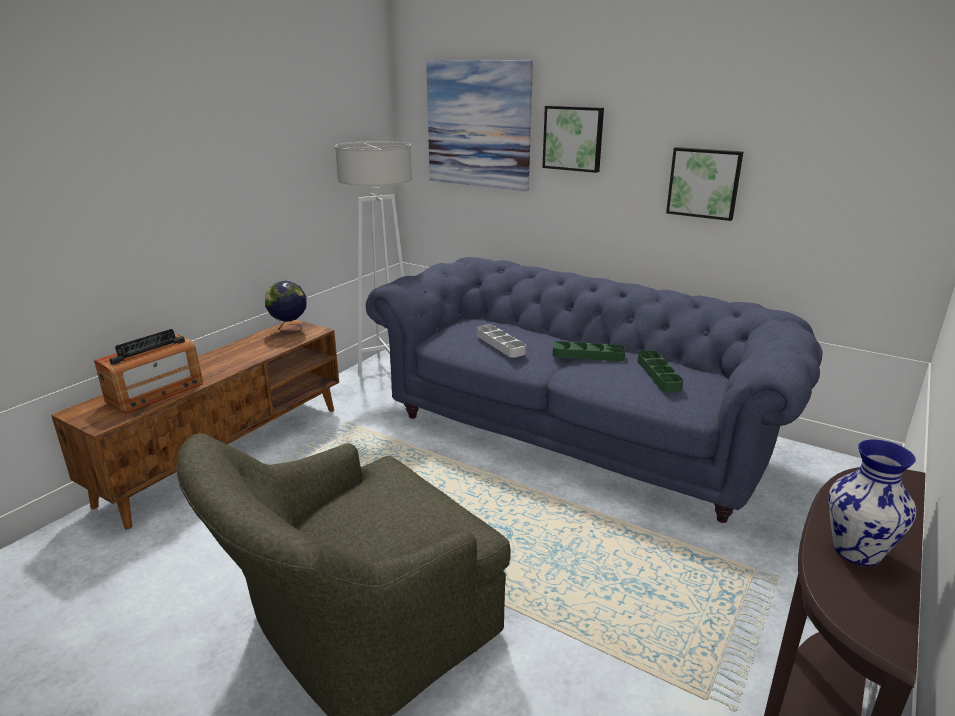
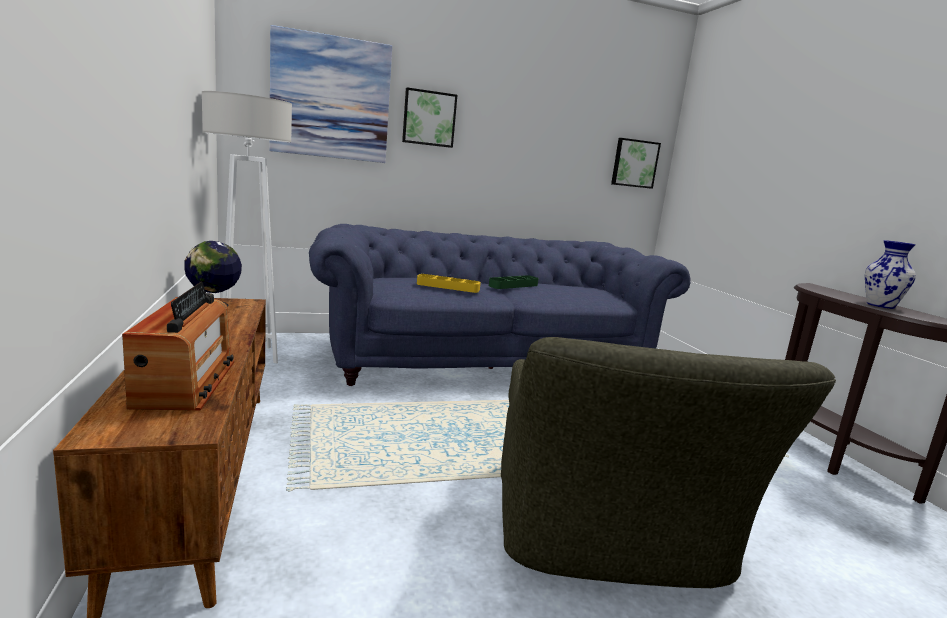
camera: 50 degrees left, 10 degrees down
grey tray [477,324,526,358] -> yellow tray [417,274,481,293]
green tray [637,350,683,392] -> none
picture [666,147,743,221] -> picture moved to [611,138,661,189]

